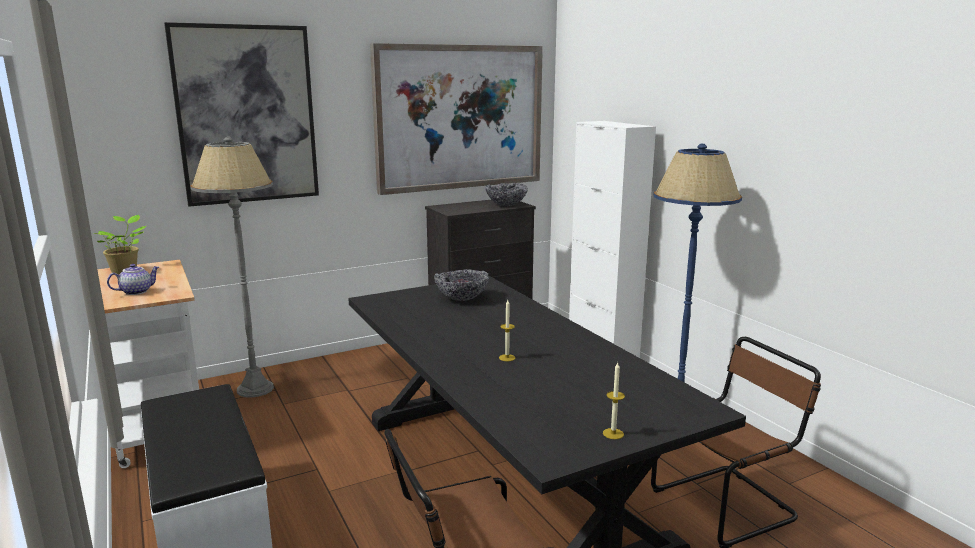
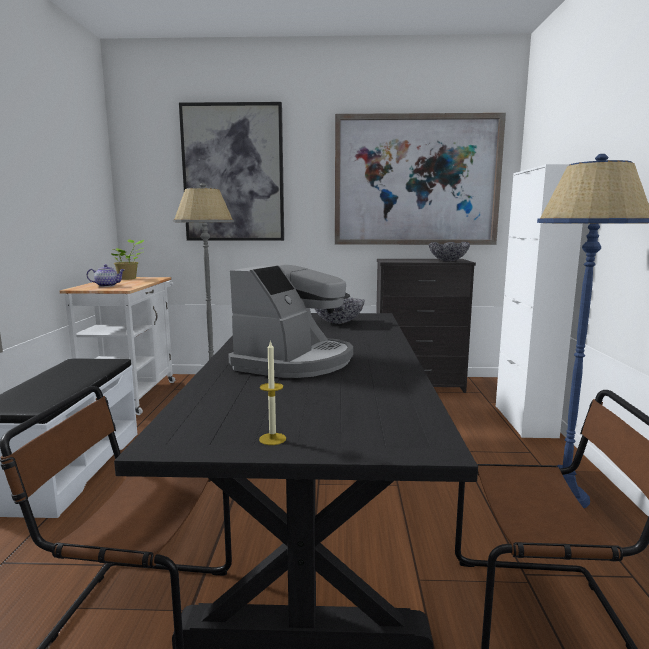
camera: 30 degrees right, 5 degrees down
candle [499,300,515,361] -> coffee machine [228,263,353,378]

